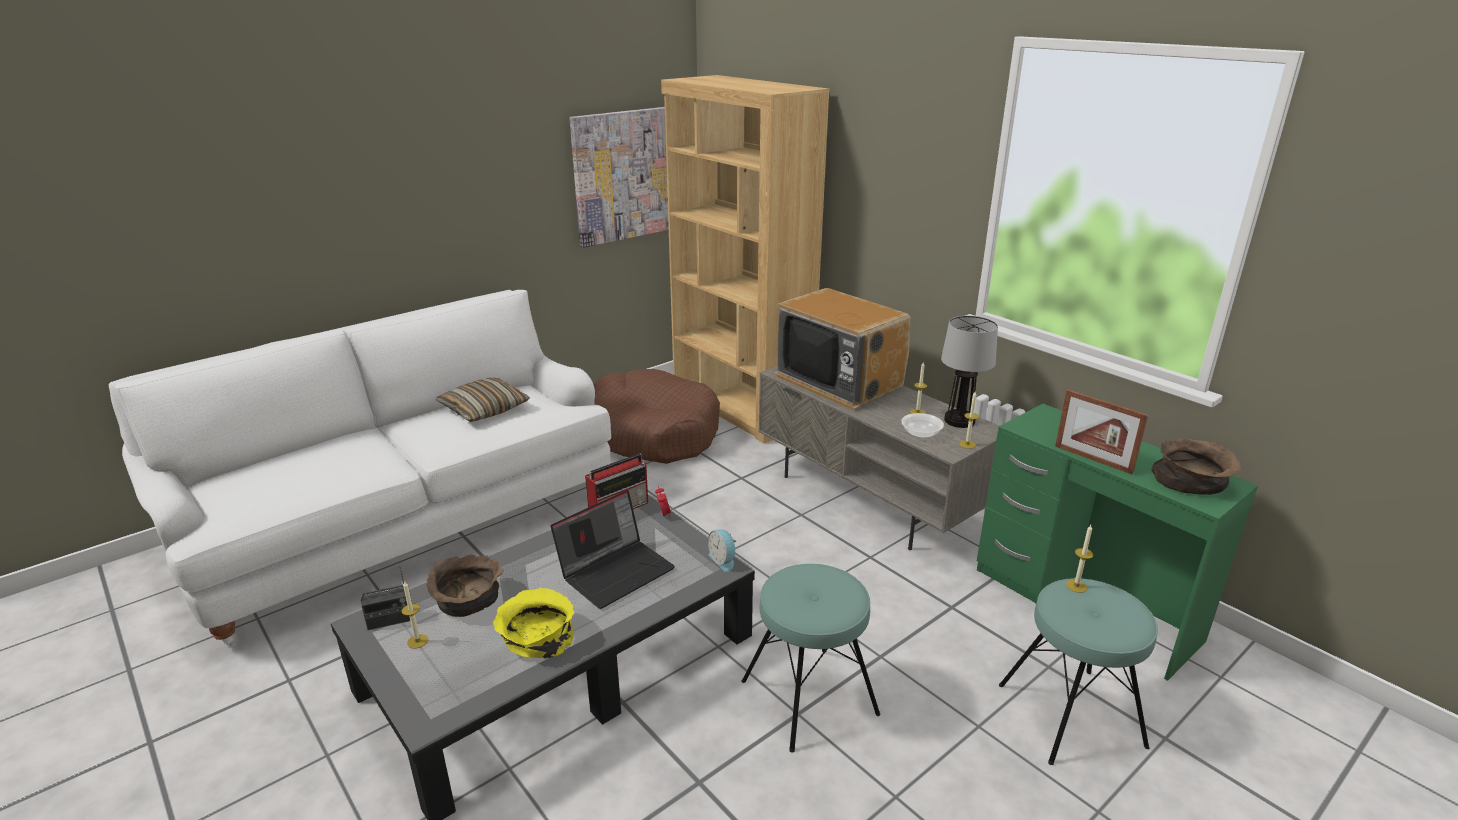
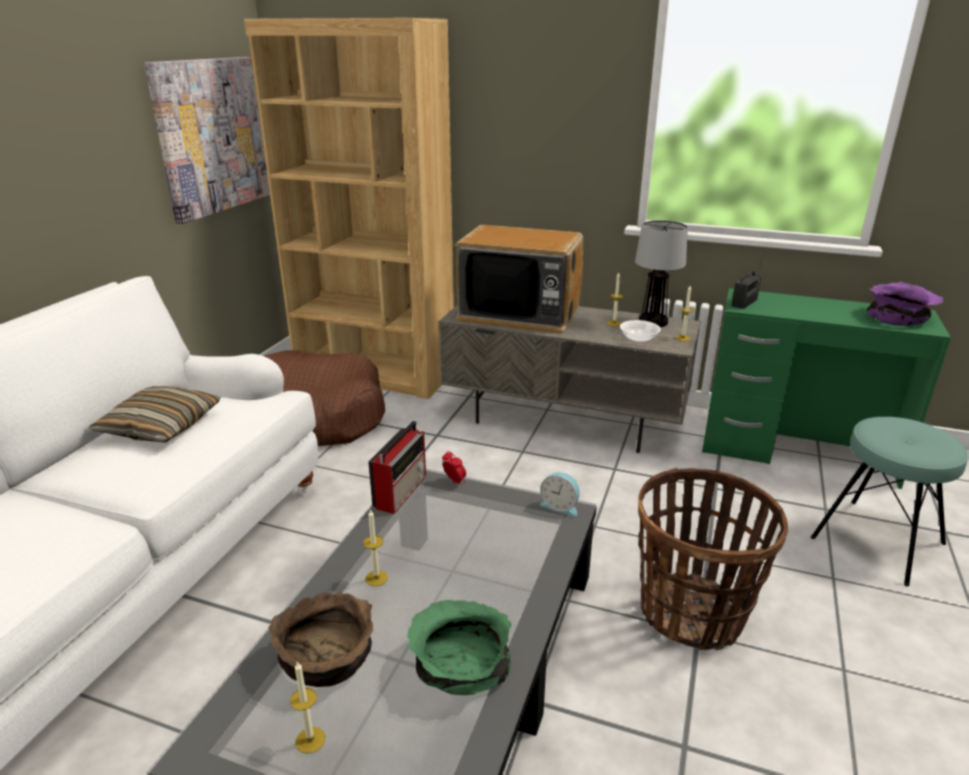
camera: 30 degrees left, 0 degrees up
radio [361,568,412,630] -> radio moved to [731,250,764,309]
yellow bowl [493,588,574,659] -> green bowl [407,600,511,695]
laptop [551,490,675,609] -> none
turquoise stool [741,564,880,753] -> basket [638,468,788,650]
picture frame [1055,389,1148,474] -> none
candle [1066,525,1093,593] -> candle moved to [363,509,388,586]
brown bowl [1151,438,1243,495] -> purple bowl [866,281,943,326]

